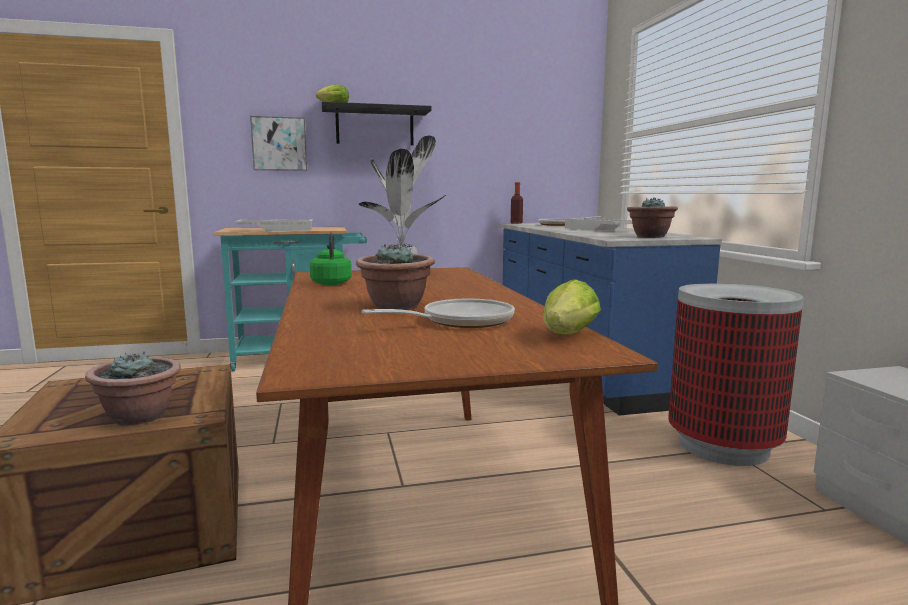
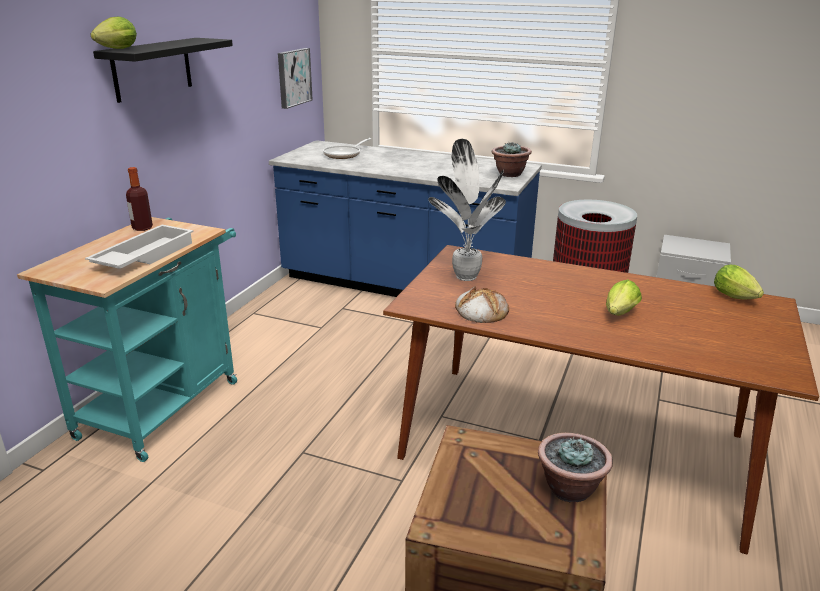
camera: 55 degrees left, 15 degrees up
picture [250,116,307,171] -> picture moved to [278,48,313,109]
green kettle [310,233,352,285] -> bread [455,286,509,323]
potted plant [356,244,435,310] -> lettuce [606,280,642,315]
frying pan [361,299,515,328] -> none
bottle [511,182,523,224] -> bottle moved to [126,167,153,231]
white tray [563,218,632,231] -> none

